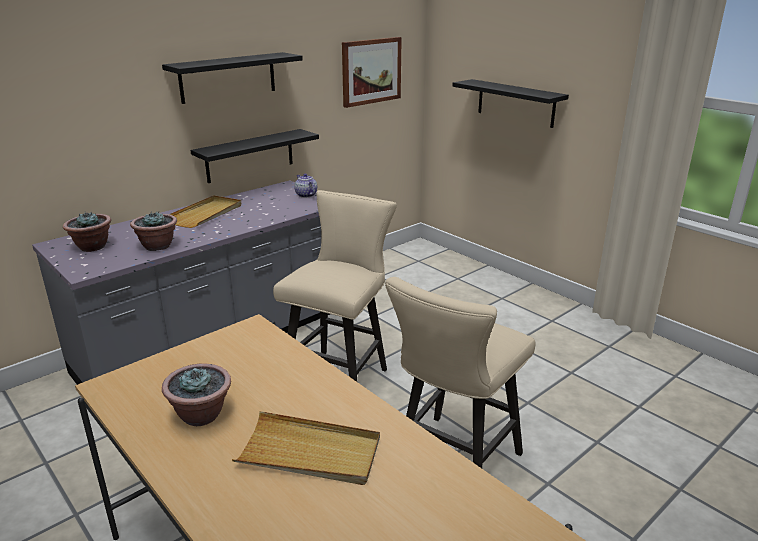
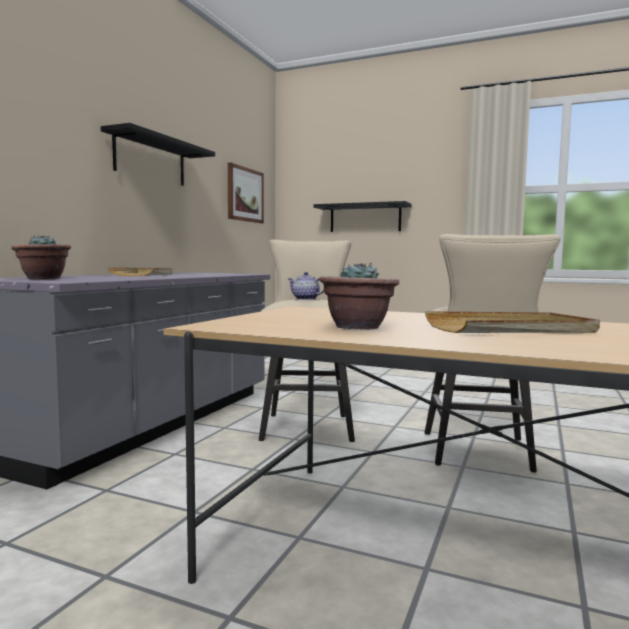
camera: 25 degrees left, 20 degrees down
potted plant [130,211,177,251] -> none
black shelf [190,129,319,183] -> none
teapot [294,174,317,198] -> teapot moved to [288,272,324,300]

